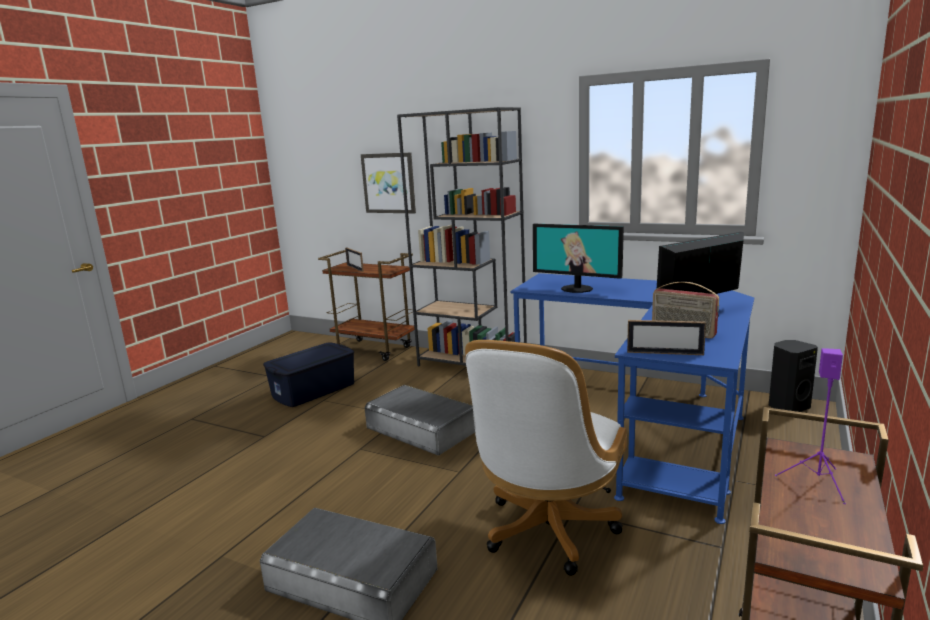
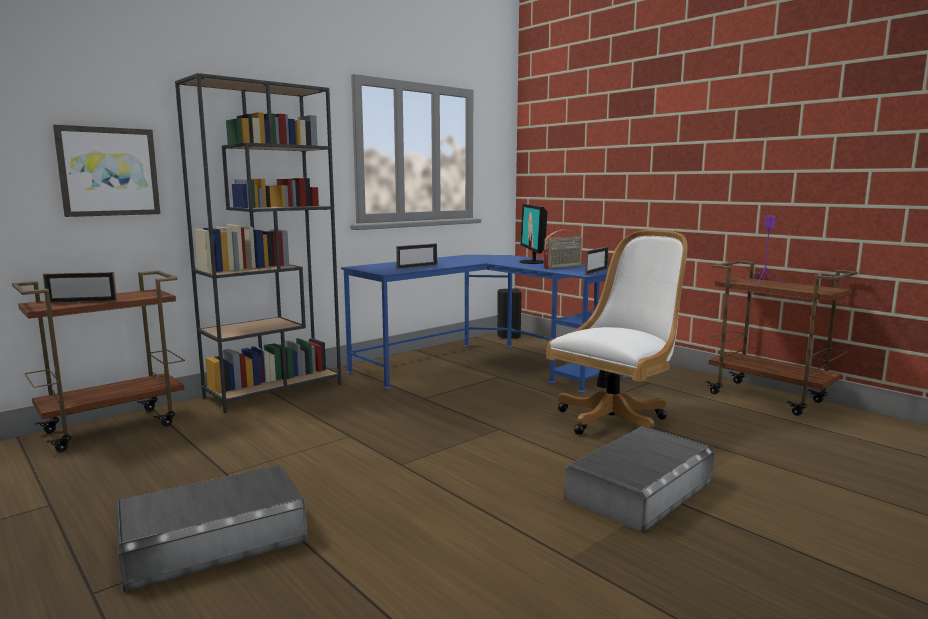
camera: 70 degrees left, 5 degrees down
blue storage box [263,342,354,407] -> none
grey storage box [365,385,475,455] -> grey storage box moved to [116,465,307,592]
white office chair [465,340,627,576] -> white office chair turned 90 degrees counterclockwise [546,230,688,435]
monitor [533,224,624,293] -> picture frame [396,243,437,269]

